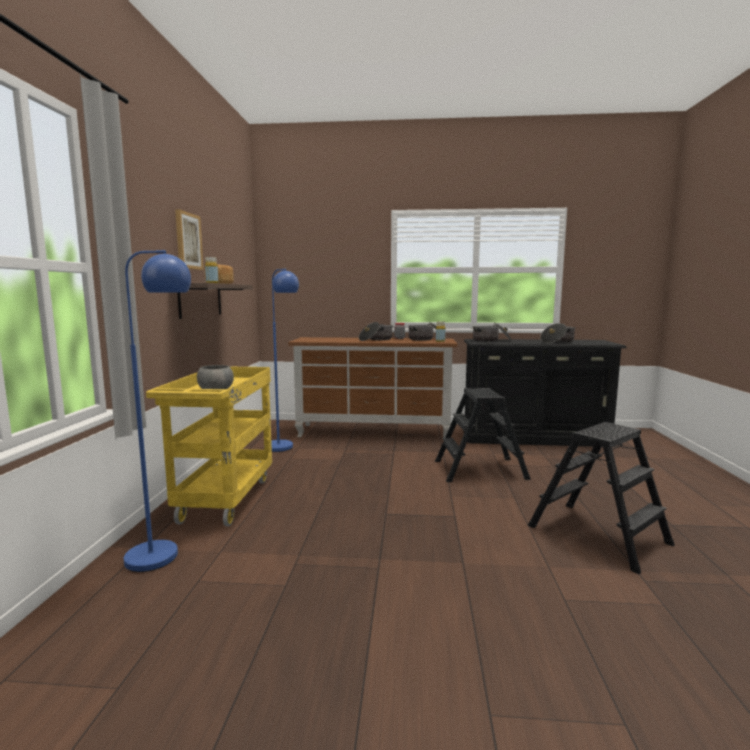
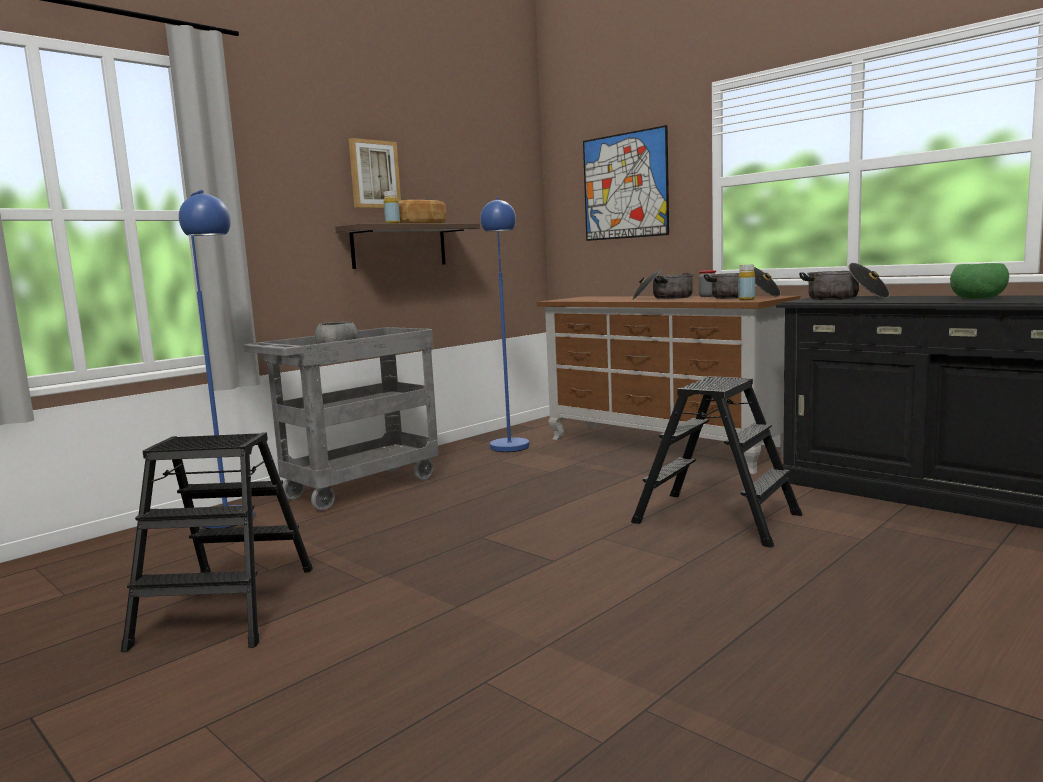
camera: 40 degrees right, 0 degrees up
yellow cart [146,367,272,526] -> grey cart [243,327,438,511]
black step ladder [528,422,675,574] -> black step ladder moved to [121,432,313,652]
cooking pot [540,323,576,343] -> green bowl [950,263,1009,299]
none -> picture [583,125,669,241]

